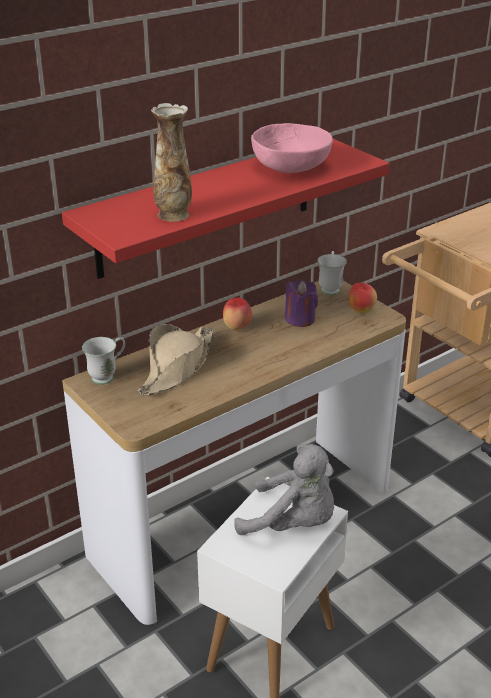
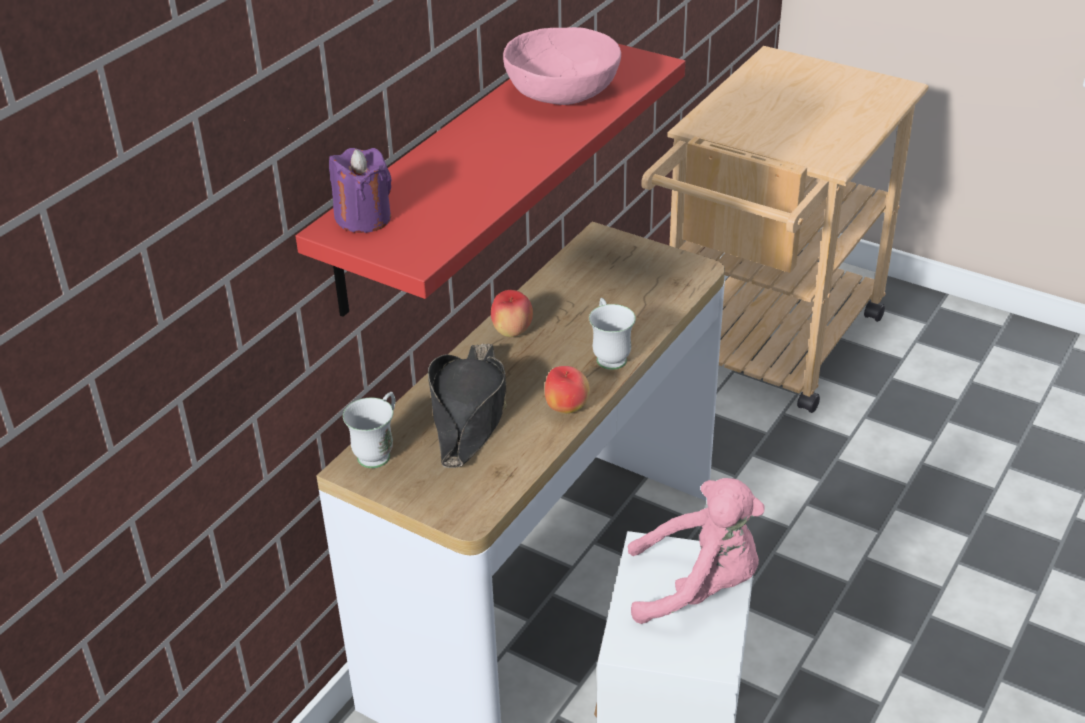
camera: 20 degrees left, 5 degrees up
beige hat [137,324,214,395] -> black hat [428,343,507,468]
vase [151,103,192,222] -> none
grey plush toy [234,444,334,535] -> pink plush toy [628,478,765,624]
purple candle [285,280,318,327] -> purple candle moved to [329,148,392,233]
white mug [317,251,347,295] -> white mug moved to [589,298,636,370]
apple [348,283,377,313] -> apple moved to [545,366,590,414]

